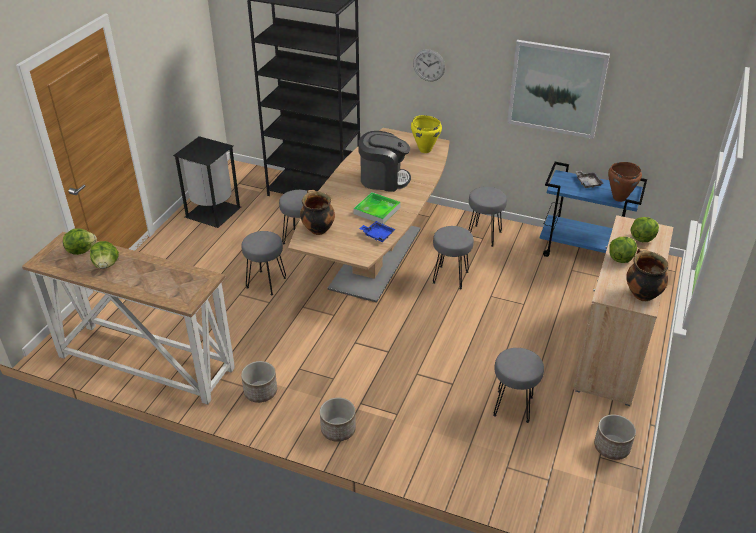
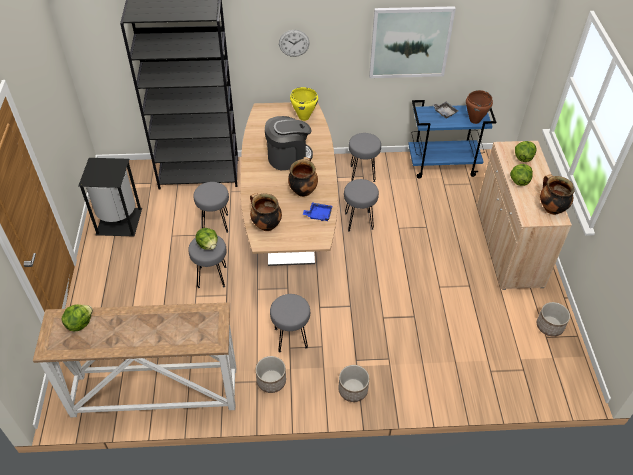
camera: 25 degrees left, 10 degrees up
lettuce [90,241,119,269] -> lettuce moved to [196,228,218,250]
tray [353,192,401,224] -> cooking pot [288,157,318,197]
grey stool [493,348,544,423] -> grey stool moved to [270,294,310,353]

